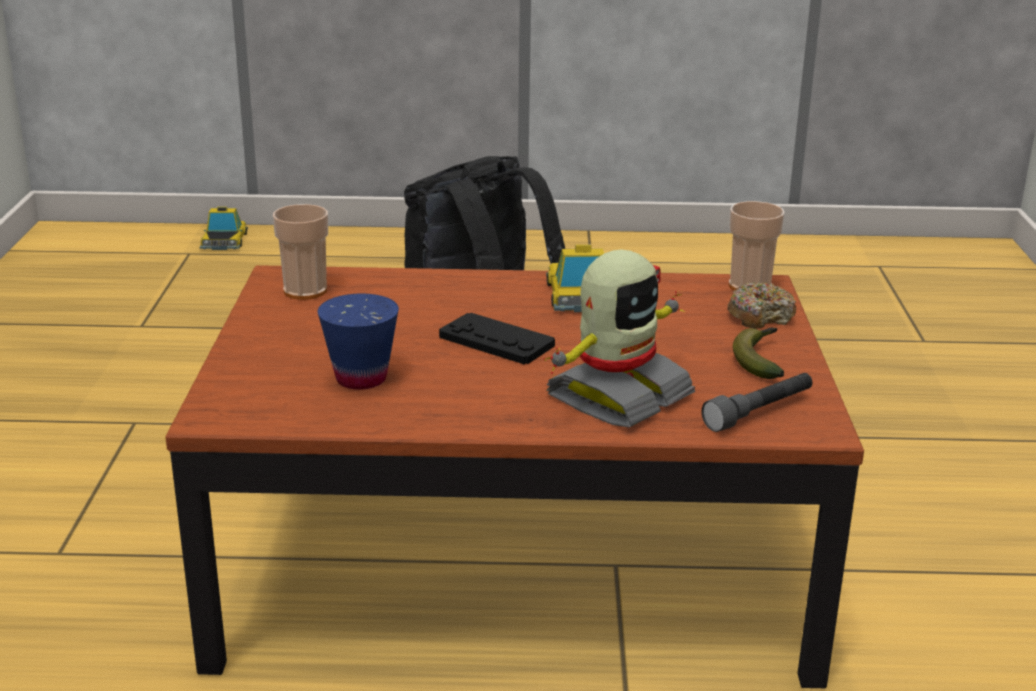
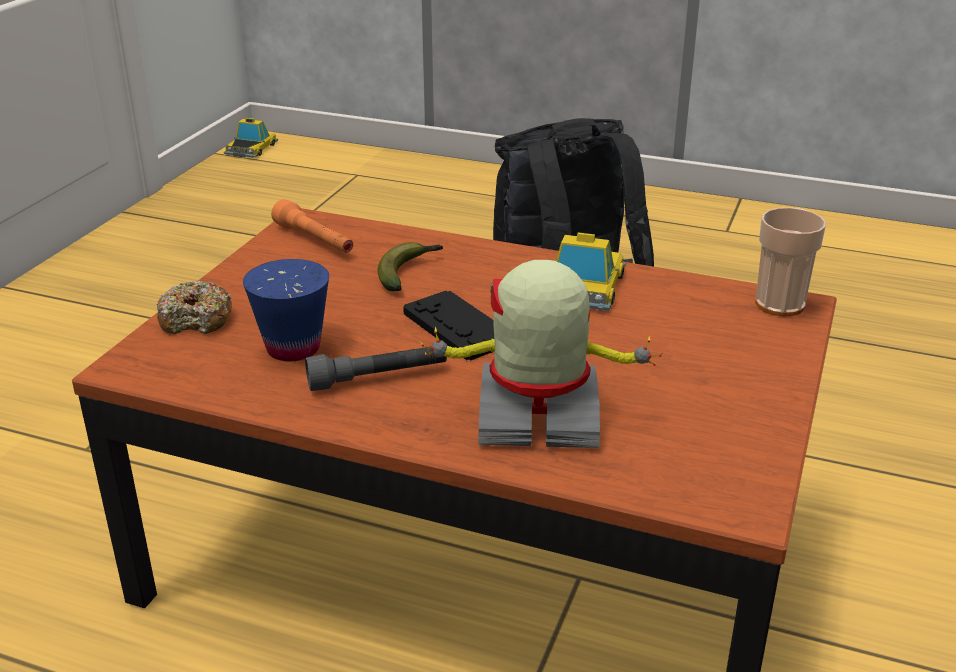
camera: 20 degrees right, 5 degrees up
toy car [200,207,248,250] -> toy car moved to [224,118,278,158]
cup [273,204,328,300] -> orange flashlight [271,199,353,253]
toy robot [543,249,695,428] -> toy robot turned 150 degrees counterclockwise [420,260,664,448]
grey flashlight [701,373,812,432] -> grey flashlight moved to [305,347,447,391]
donut [727,283,796,329] -> donut moved to [157,280,232,334]
banana [733,327,784,379] -> banana moved to [377,242,443,292]

